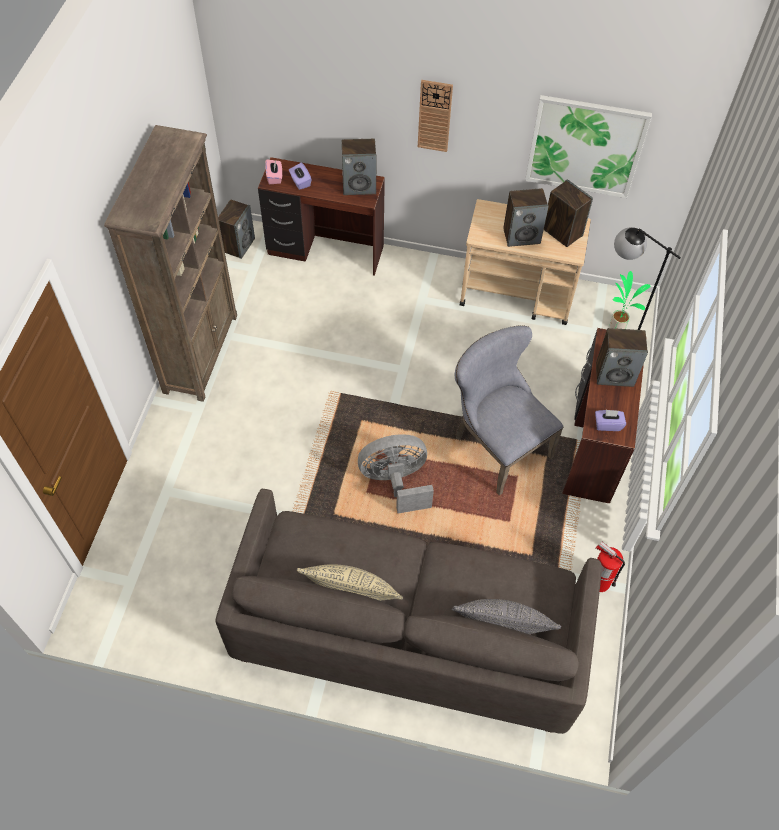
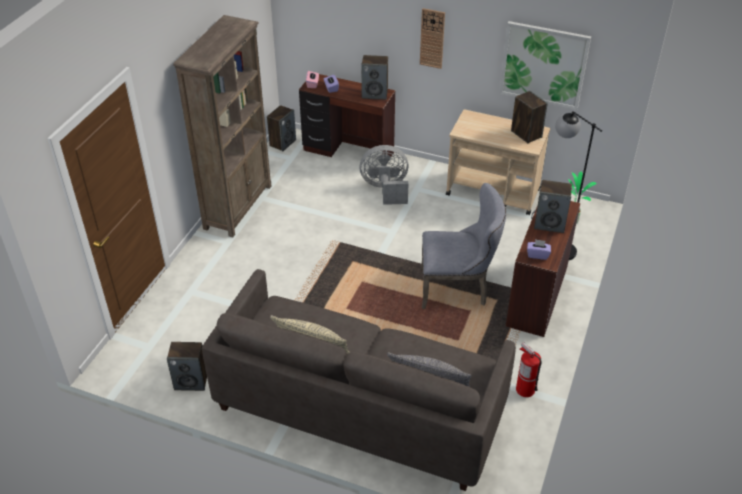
camera: 10 degrees right, 15 degrees down
grey fan [358,434,434,513] -> grey fan moved to [359,145,408,205]
grey chair [455,326,564,496] -> grey chair turned 120 degrees clockwise [421,183,506,309]
speaker [503,188,549,247] -> speaker moved to [167,342,207,391]

